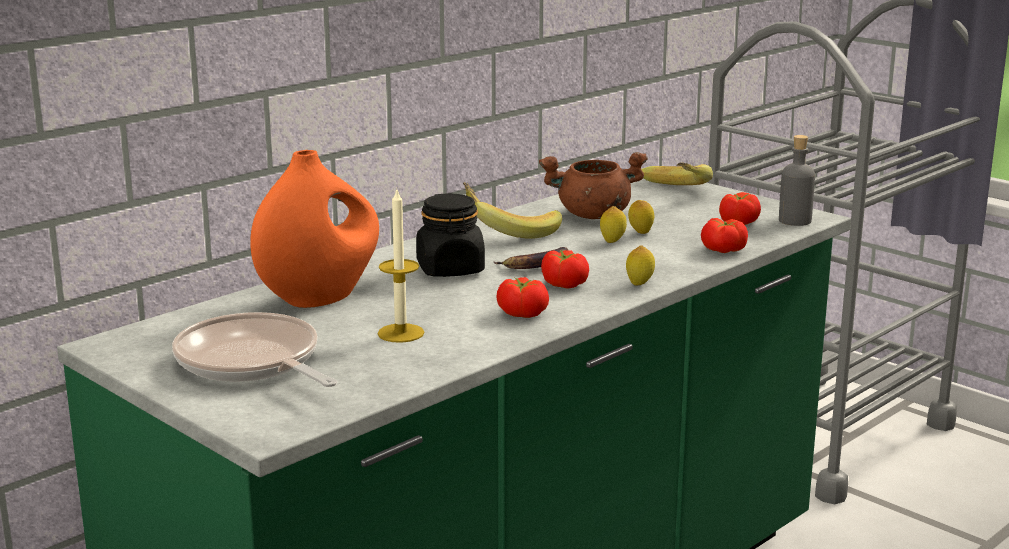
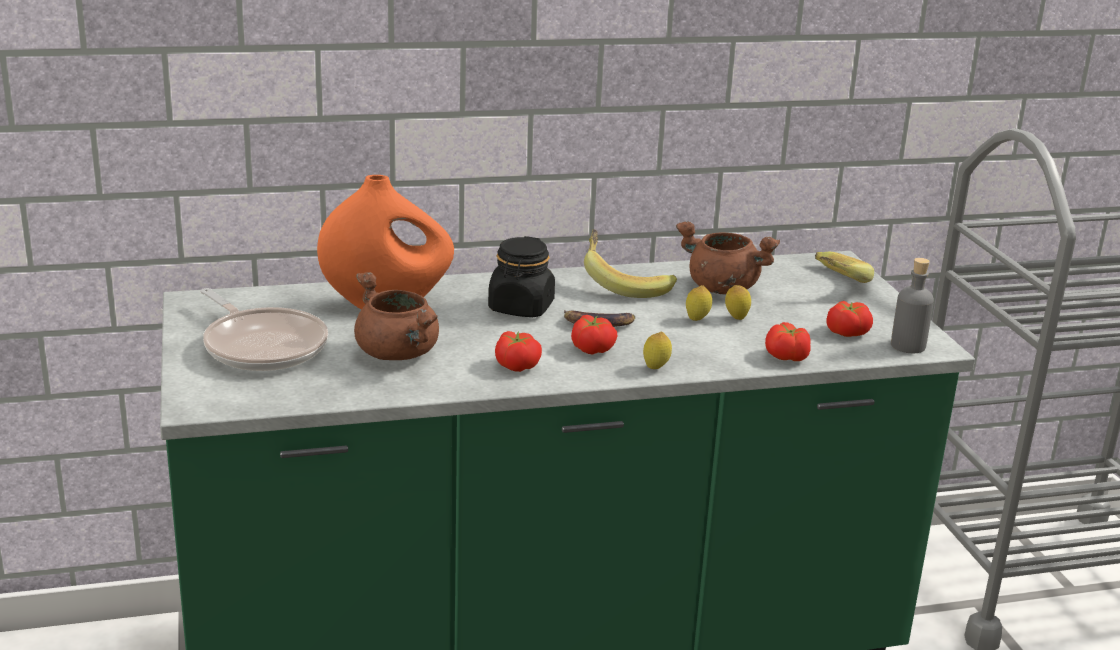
camera: 30 degrees right, 5 degrees up
frying pan [172,312,337,387] -> frying pan turned 150 degrees clockwise [200,288,328,371]
candle [377,190,424,343] -> brown cooking pot [354,272,439,360]

